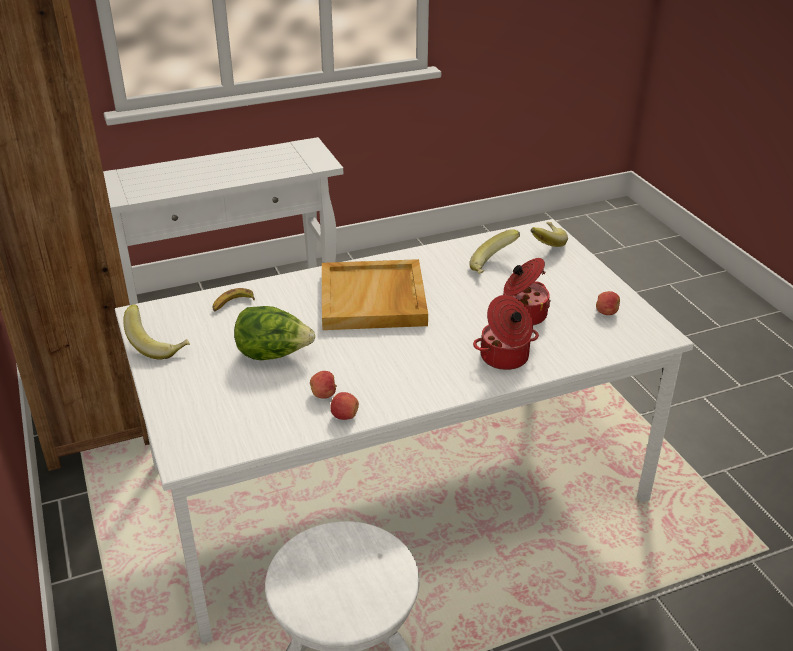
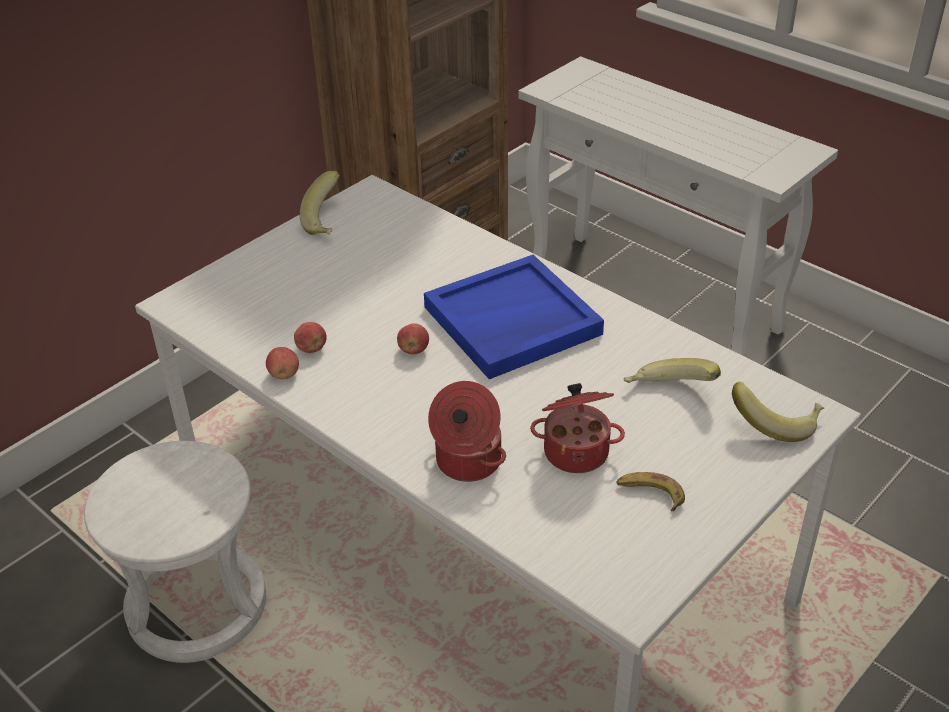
camera: 65 degrees right, 5 degrees up
banana [213,288,255,312] -> banana moved to [617,472,685,512]
lettuce [234,306,315,360] -> none
beige tray [322,259,428,330] -> blue tray [424,255,604,379]
apple [596,291,620,315] -> apple moved to [397,323,429,354]

